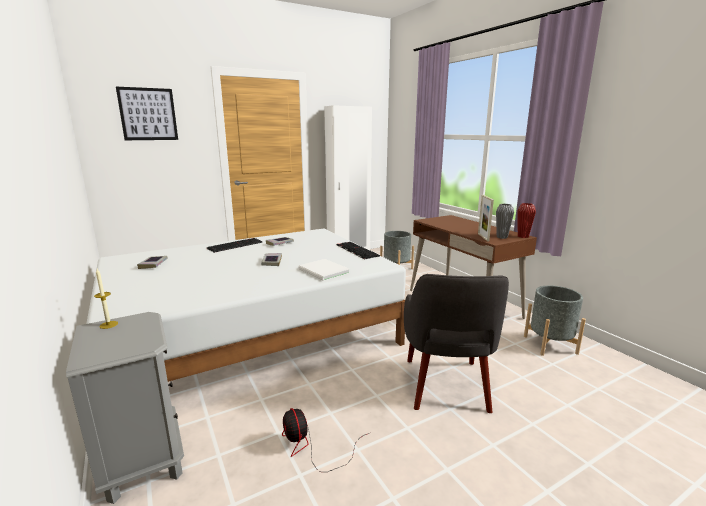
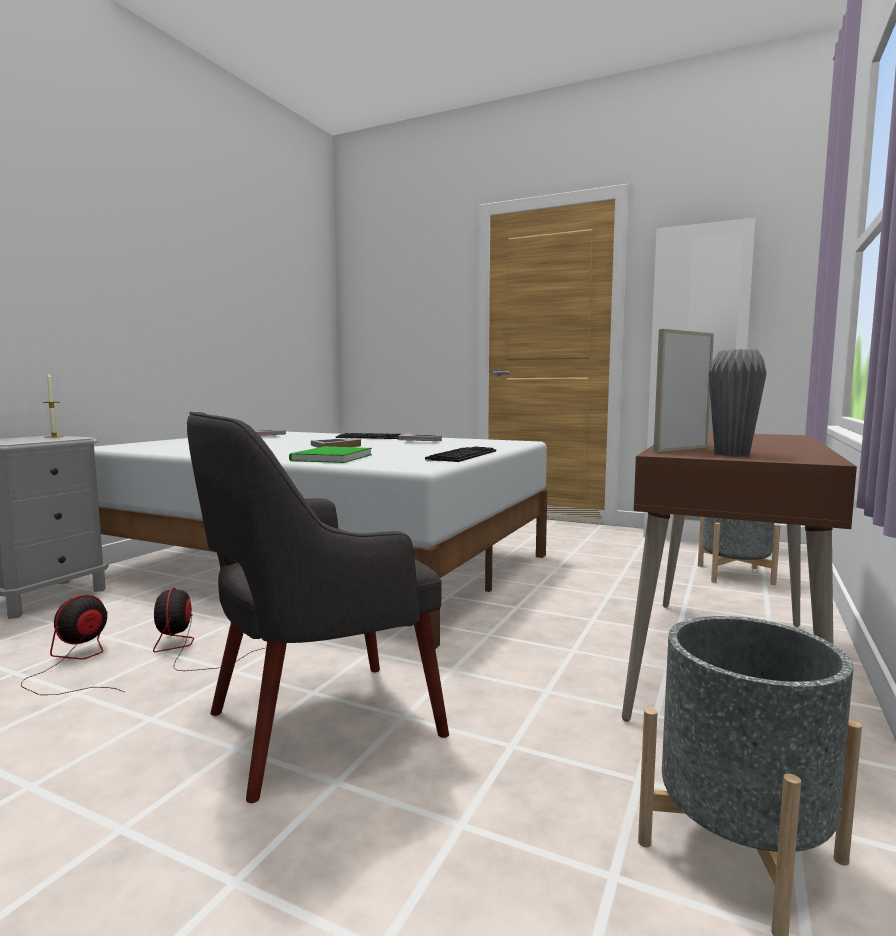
camera: 55 degrees right, 10 degrees down
picture [116,87,178,140] -> none
white book [299,259,349,281] -> green book [289,447,372,463]
red vase [517,203,536,238] -> none
none -> fan [153,588,265,671]

